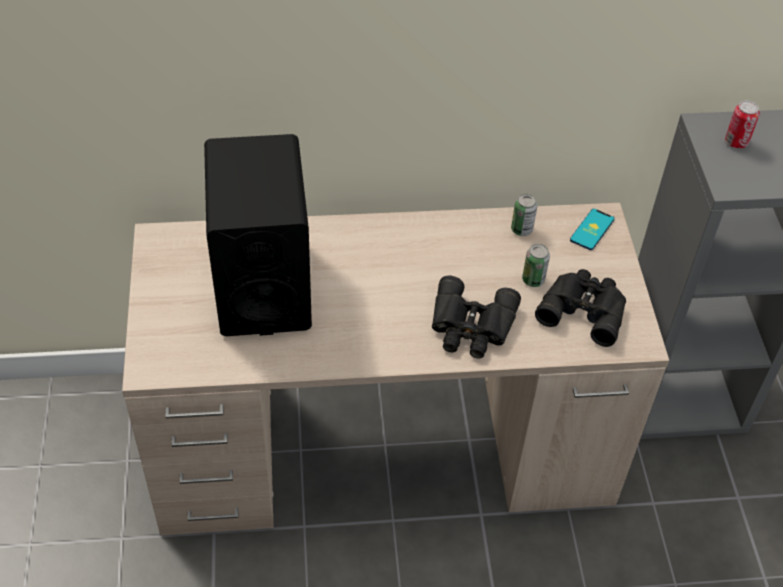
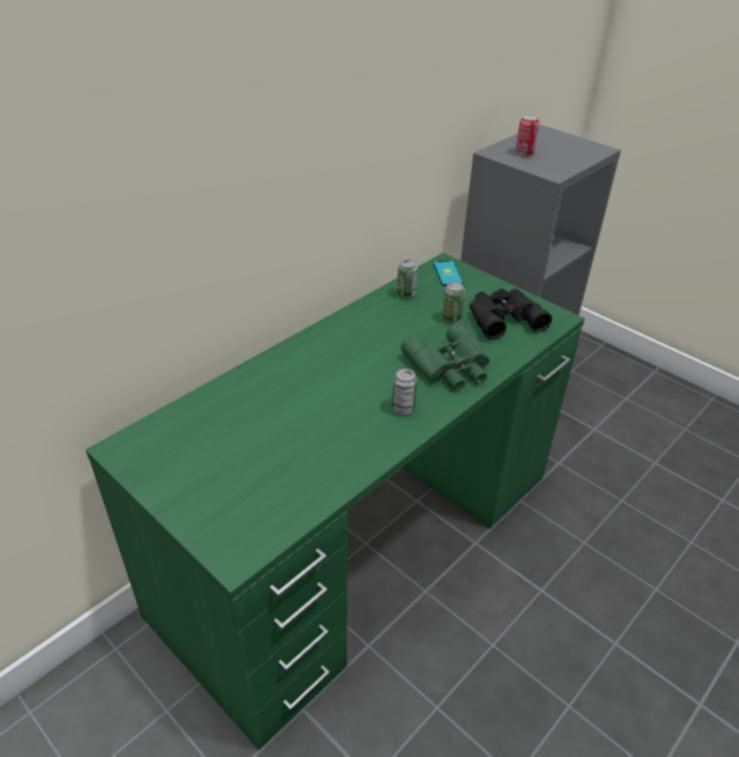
camera: 40 degrees left, 10 degrees down
beige desk [122,203,669,535] -> green desk [86,253,585,750]
black speaker [204,134,312,336] -> none
black binoculars [432,275,521,359] -> green binoculars [401,322,490,391]
none -> can [392,368,417,415]

